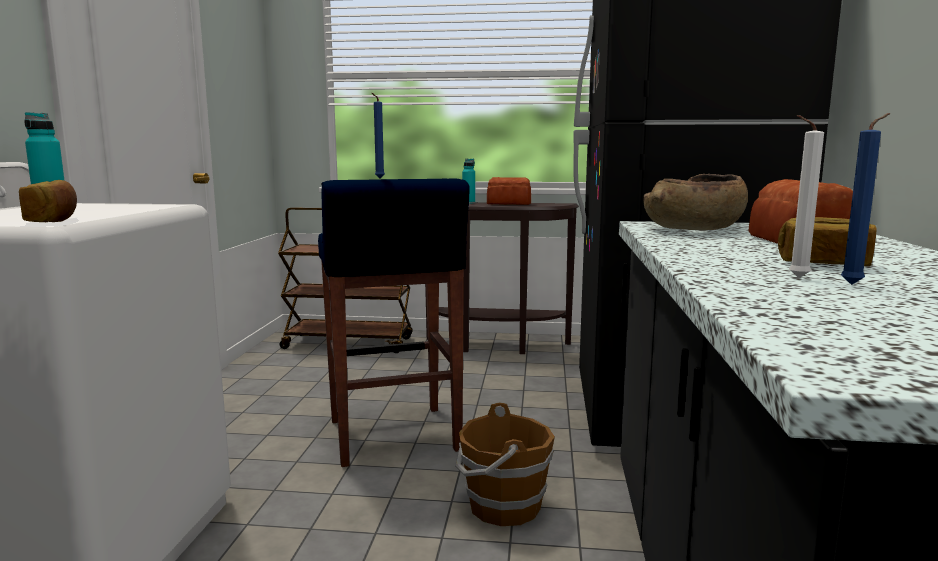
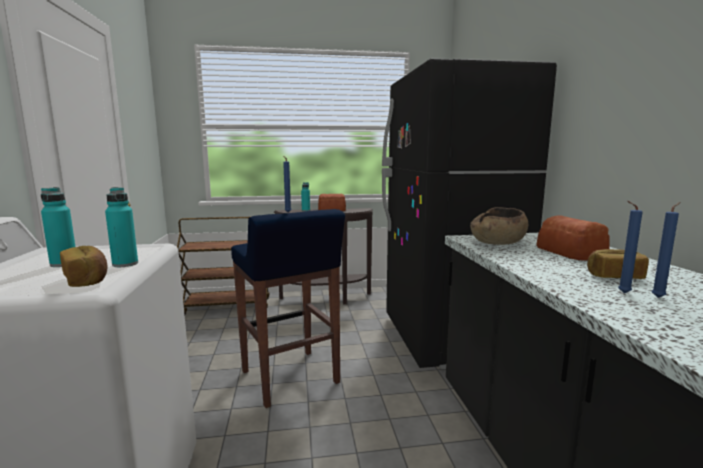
camera: 15 degrees left, 0 degrees up
brown bucket [455,402,555,526] -> none
white candle [789,115,824,278] -> blue candle [618,201,643,293]
none -> turquoise bottle [105,187,138,267]

